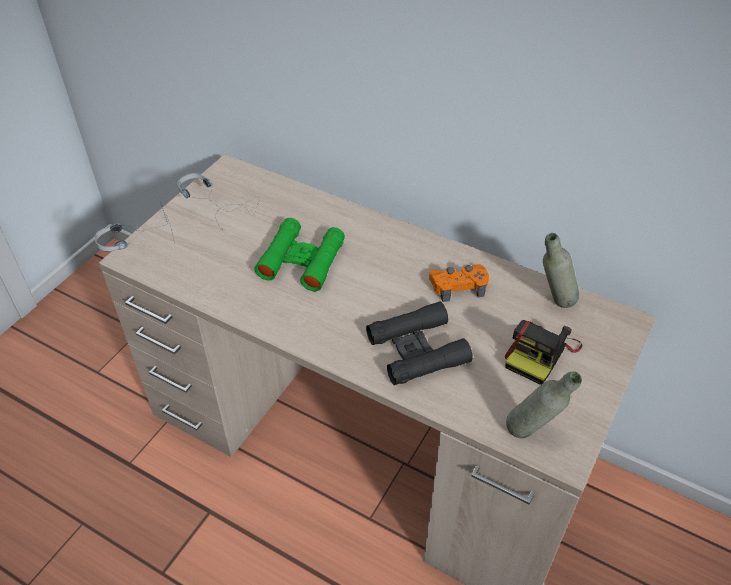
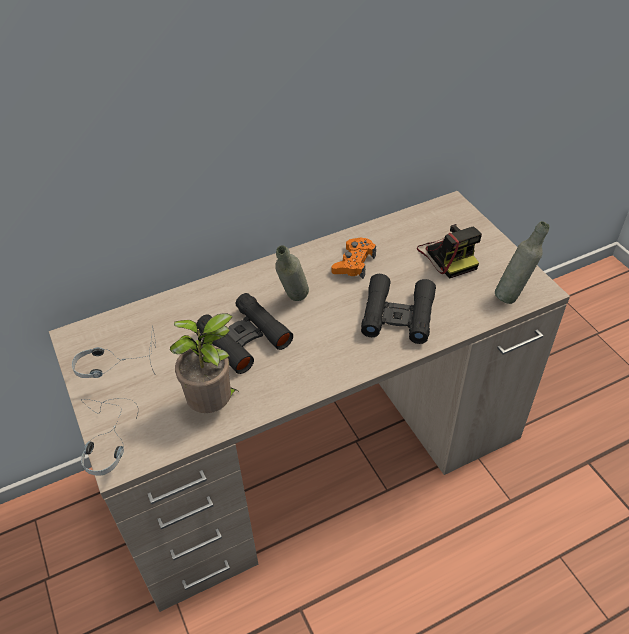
camera: 55 degrees left, 0 degrees up
green binoculars [255,218,345,291] -> black binoculars [196,293,293,374]
grey bottle [543,233,579,308] -> grey bottle moved to [275,245,309,301]
none -> potted plant [170,313,240,413]

